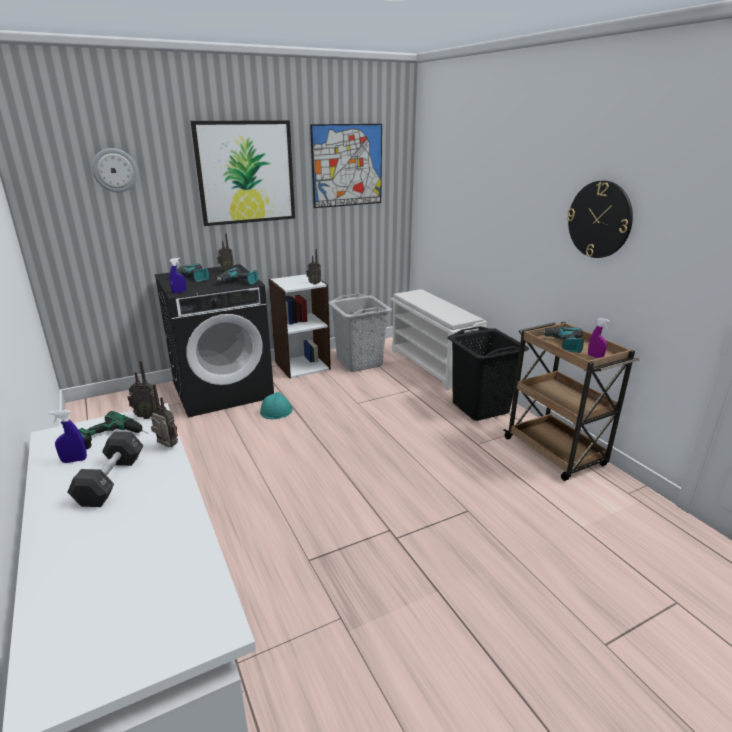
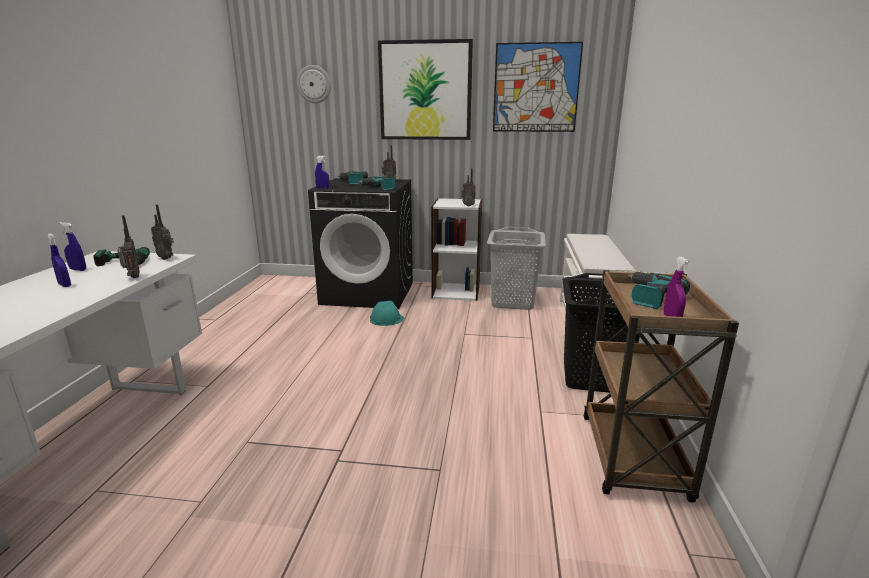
camera: 35 degrees right, 5 degrees down
black dumbbell [67,432,143,507] -> blue spray bottle [48,234,71,287]
wall clock [567,181,633,258] -> none

